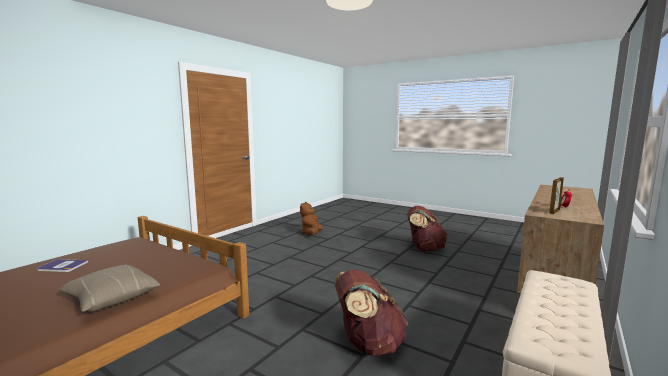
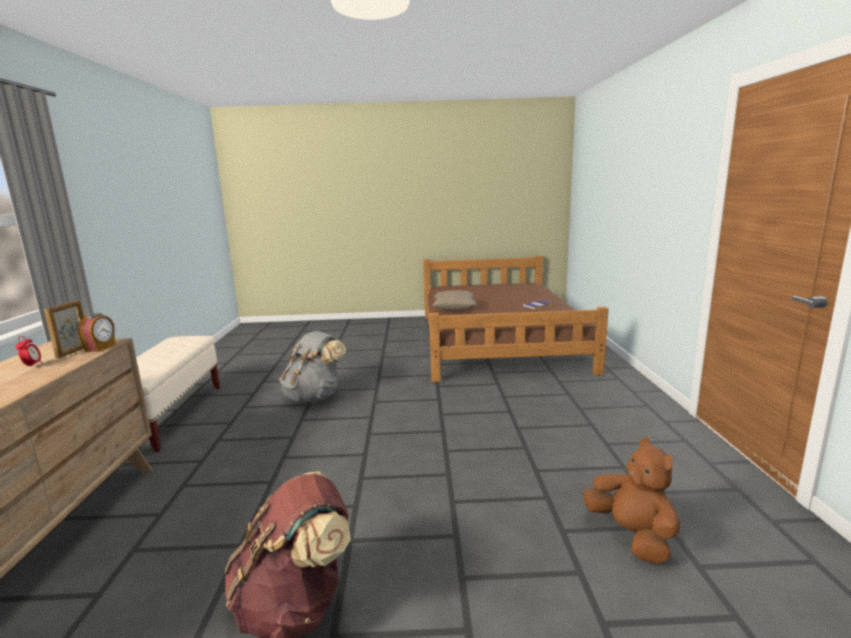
camera: 145 degrees right, 5 degrees up
brown backpack [334,270,408,356] -> grey backpack [279,331,346,402]
none -> alarm clock [78,313,115,352]

